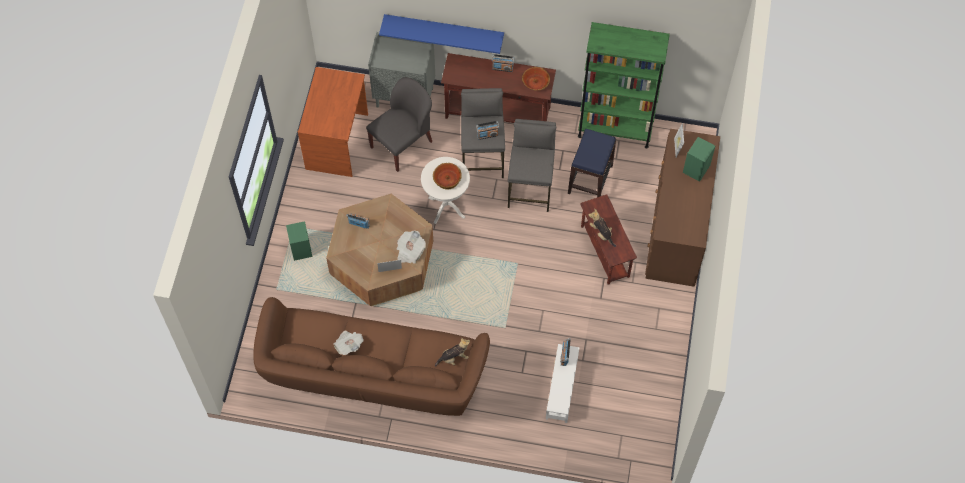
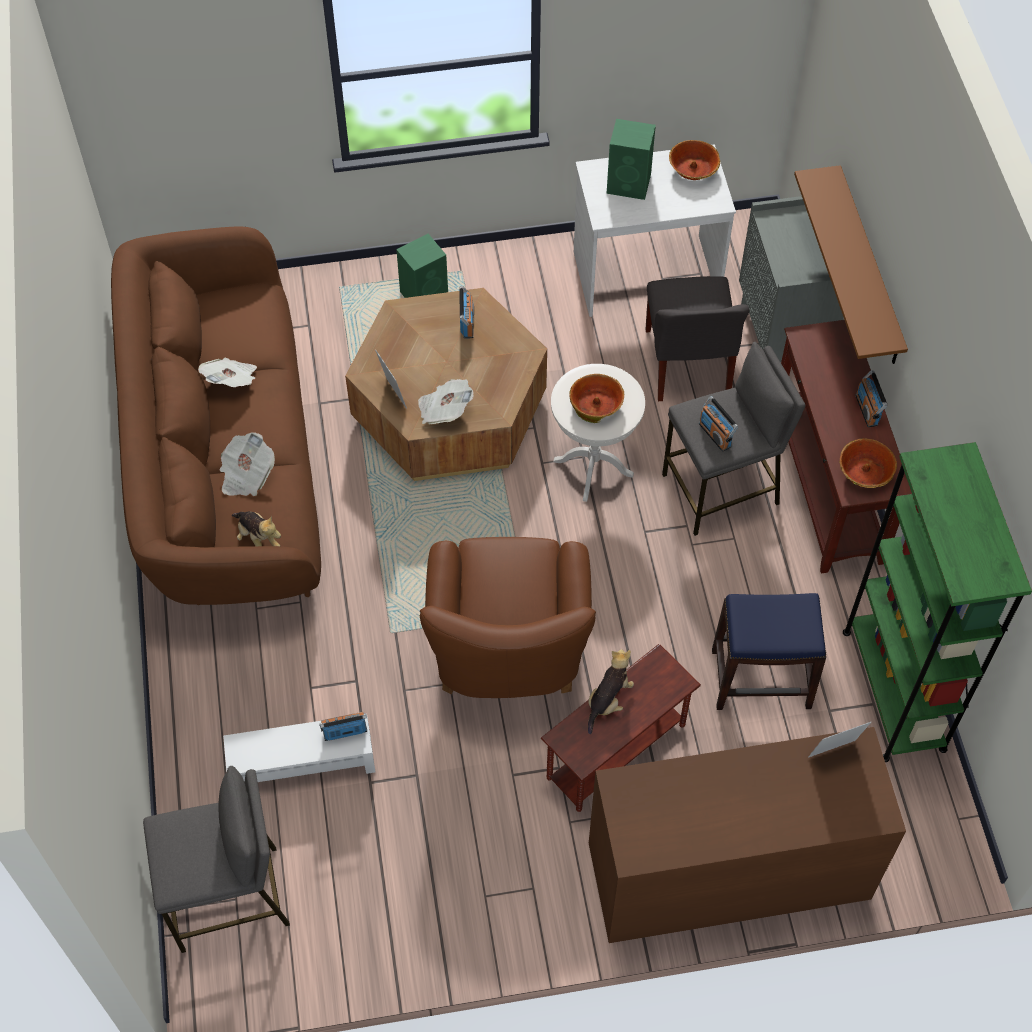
camera: 70 degrees right, 5 degrees down
brown desk [298,67,368,177] -> white desk [574,144,736,317]
grey chair [366,77,432,172] -> grey chair turned 60 degrees clockwise [646,276,750,401]
blue shelf [379,14,504,54] -> brown shelf [794,165,908,364]
grey stool [508,119,556,212] -> grey stool moved to [143,766,290,953]
green speaker [683,137,715,182] -> green speaker moved to [606,119,656,200]
none -> newspaper [220,432,275,496]
none -> brown armchair [420,537,596,698]
none -> bowl [669,140,720,180]

